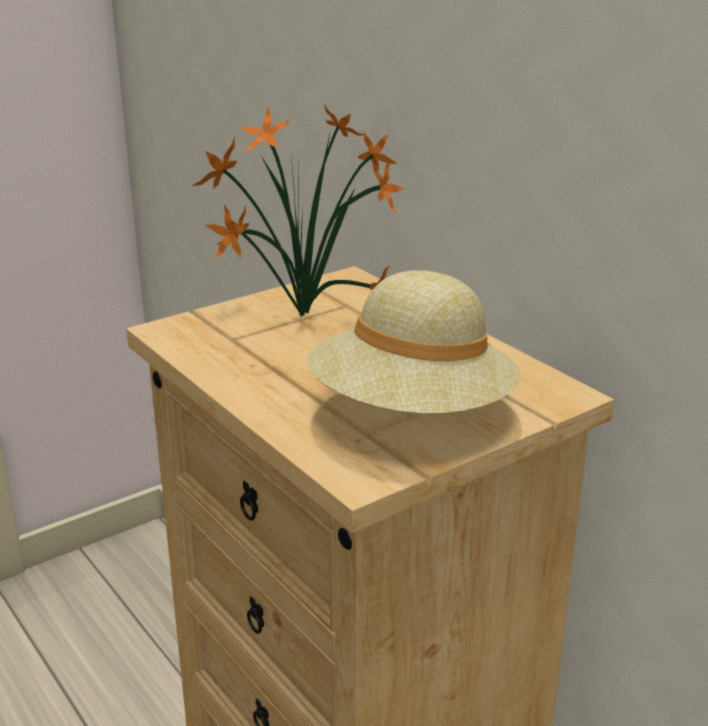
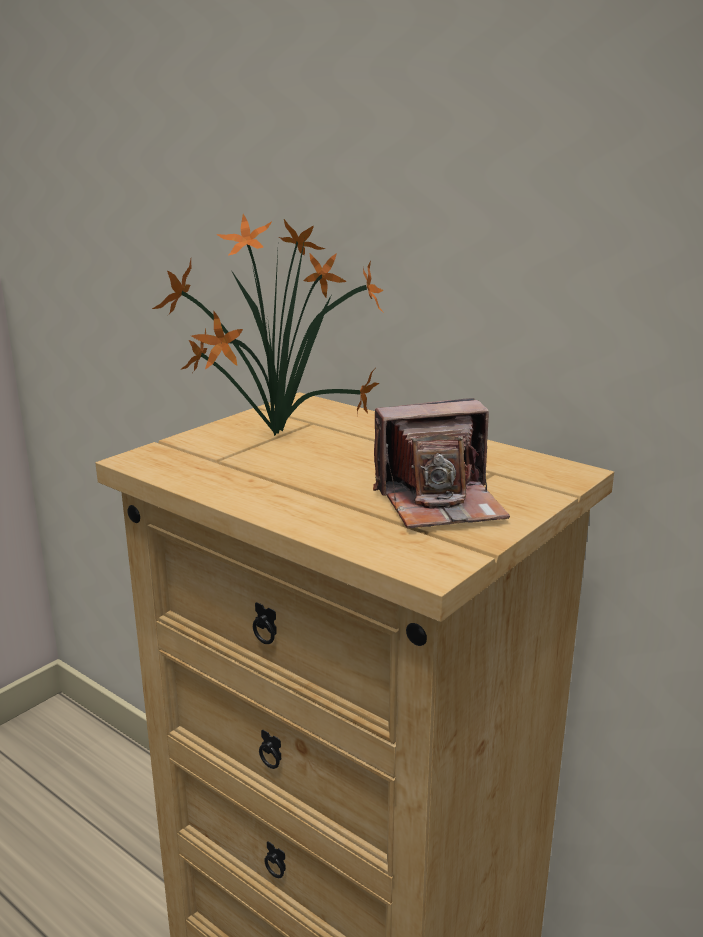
camera: 15 degrees left, 5 degrees down
beige hat [307,270,521,414] -> camera [373,398,510,529]

